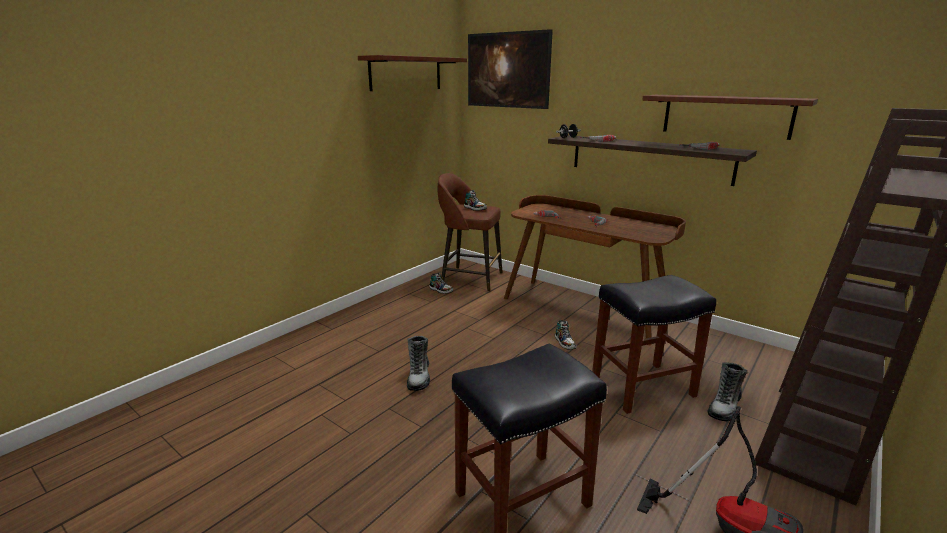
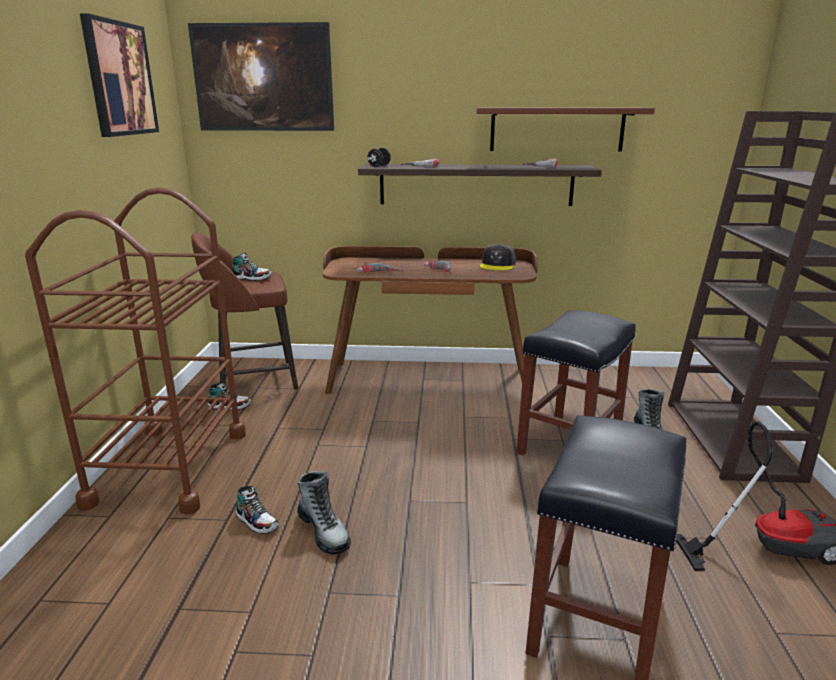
camera: 35 degrees left, 0 degrees up
brown shelf [358,55,467,91] -> picture [80,13,159,137]
shoe [555,320,576,349] -> shoe moved to [236,486,279,534]
none -> brown cart [25,187,246,515]
none -> grey cap [480,244,516,271]

